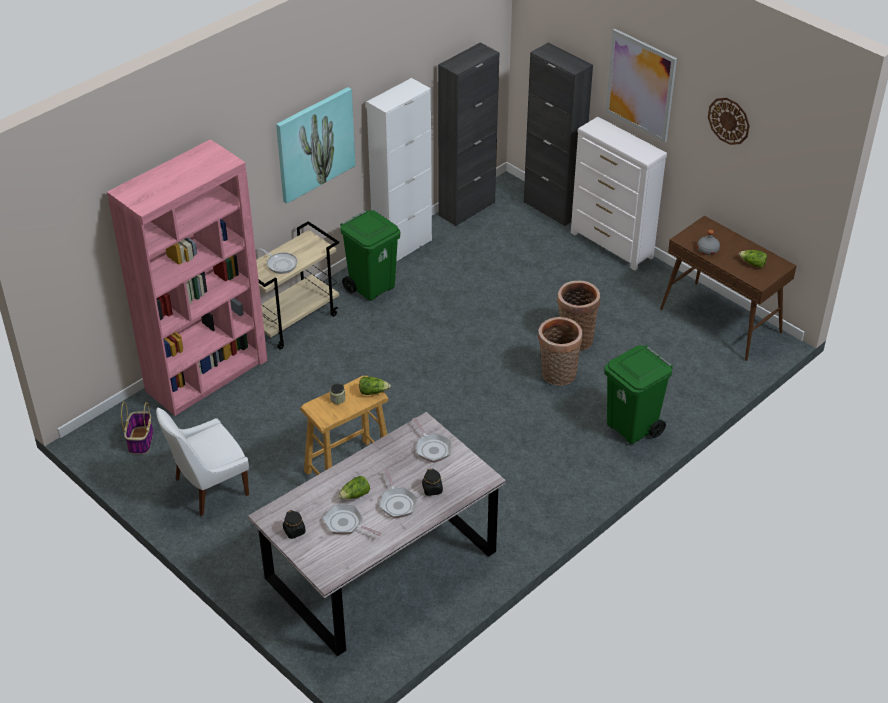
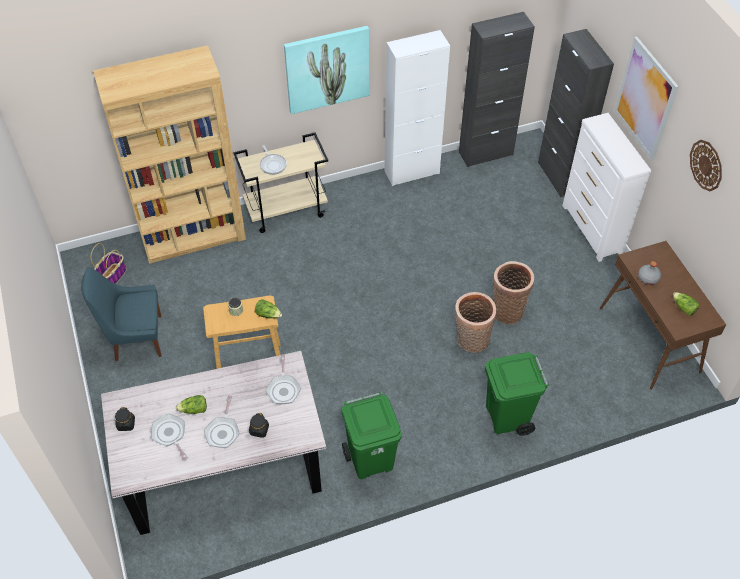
camera: 25 degrees right, 10 degrees up
pink bookcase [107,139,267,416] -> brown bookcase [93,45,246,264]
white chair [156,407,249,516] -> blue chair [81,267,162,361]
green trash can [340,210,400,301] -> green trash can moved to [341,392,402,479]

